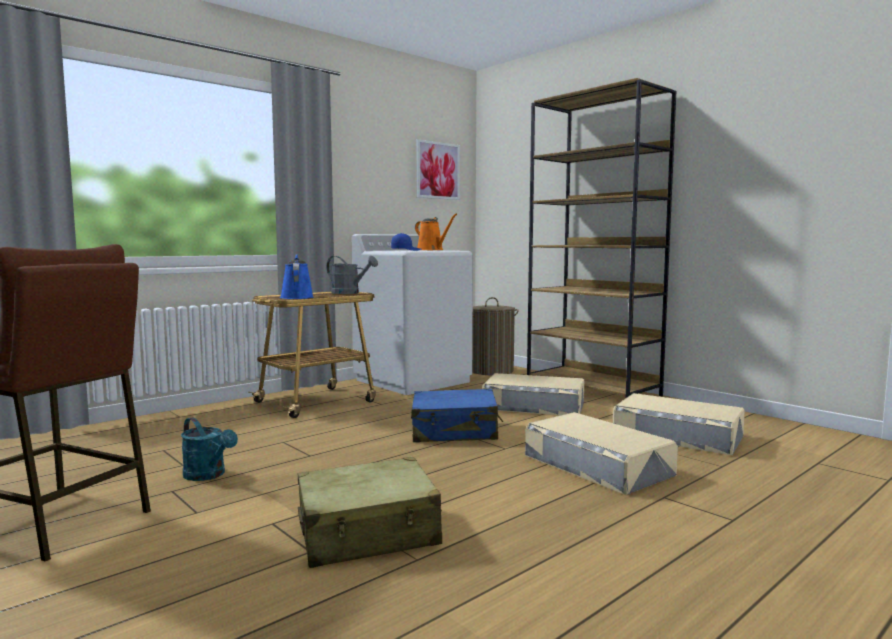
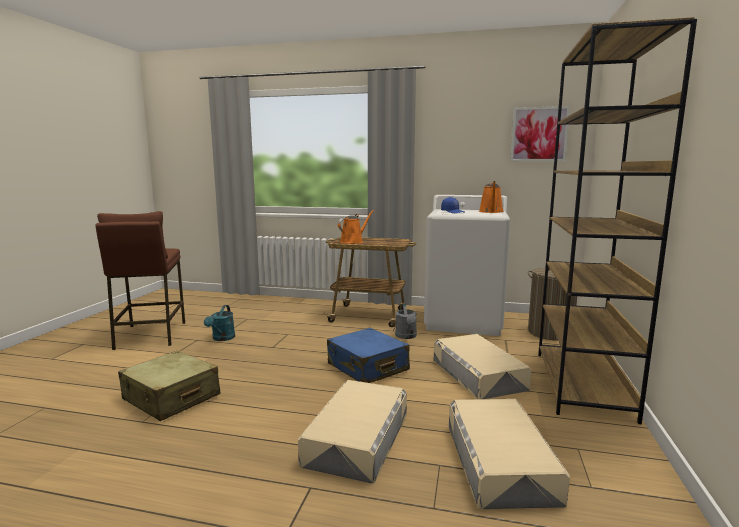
camera: 55 degrees right, 5 degrees up
blue watering can [280,254,314,299] -> orange watering can [338,210,374,244]
grey watering can [327,256,378,294] -> grey watering can moved to [395,303,417,339]

